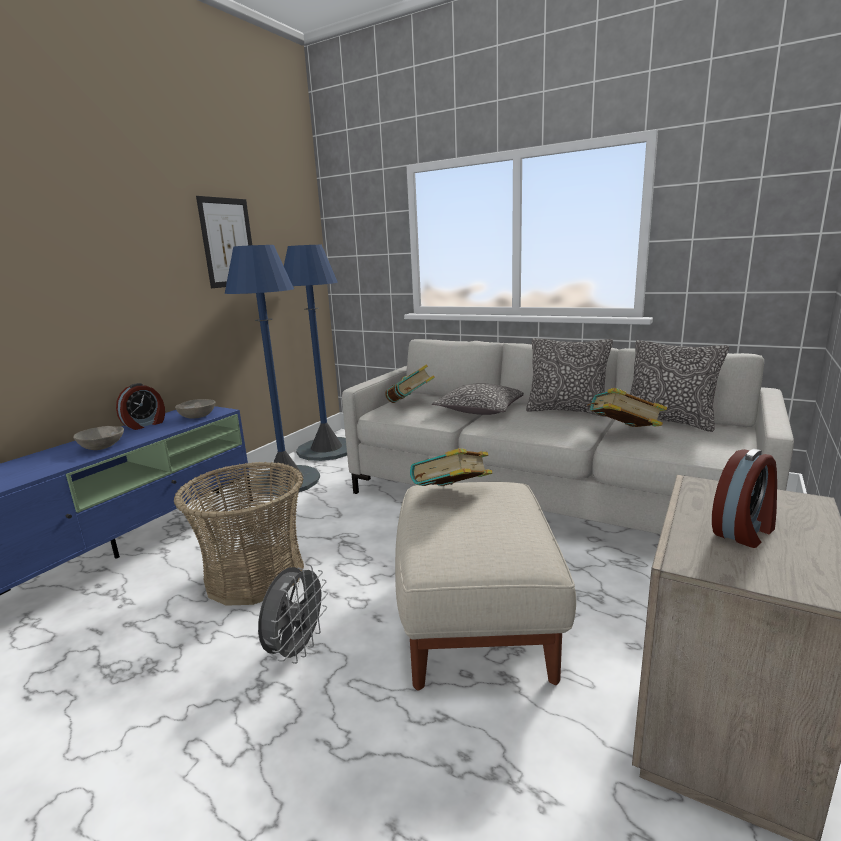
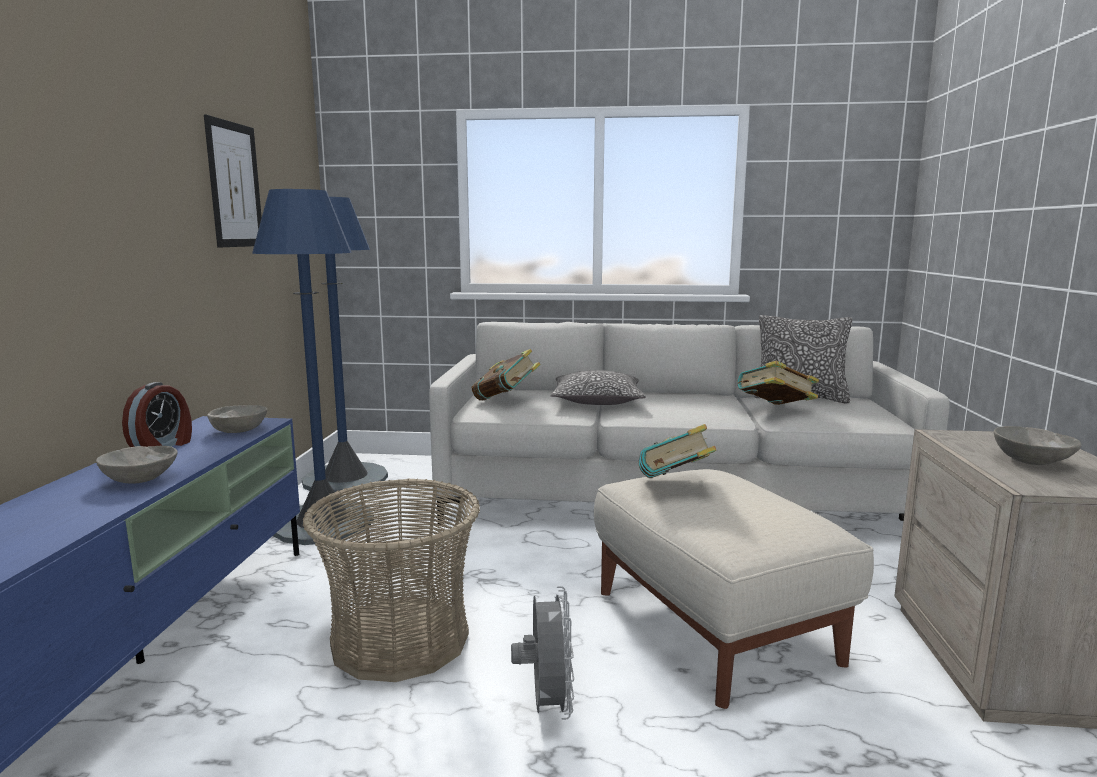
camera: 25 degrees left, 5 degrees down
pillow [526,338,613,417] -> none
alarm clock [712,449,777,548] -> grey bowl [994,426,1082,465]

